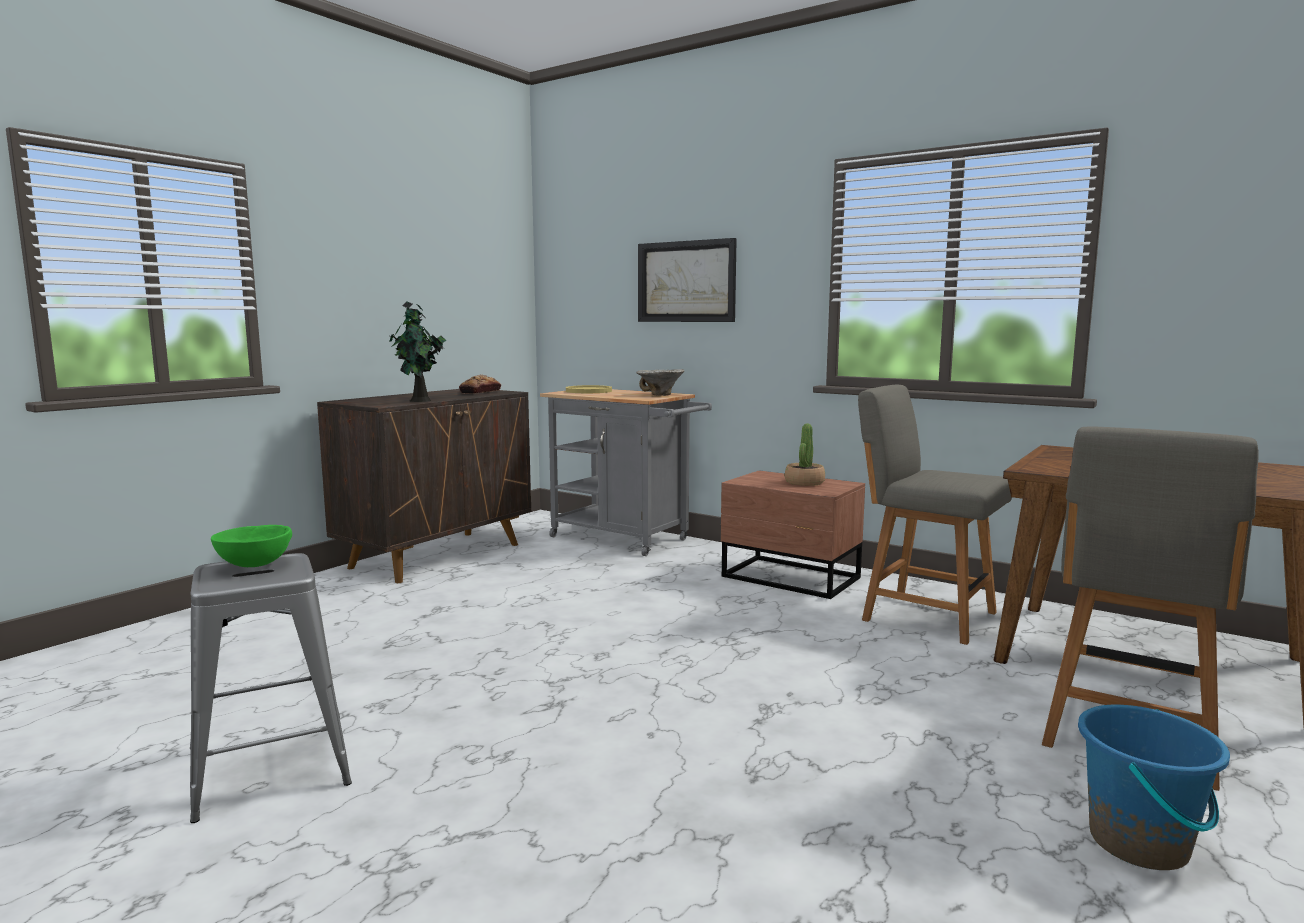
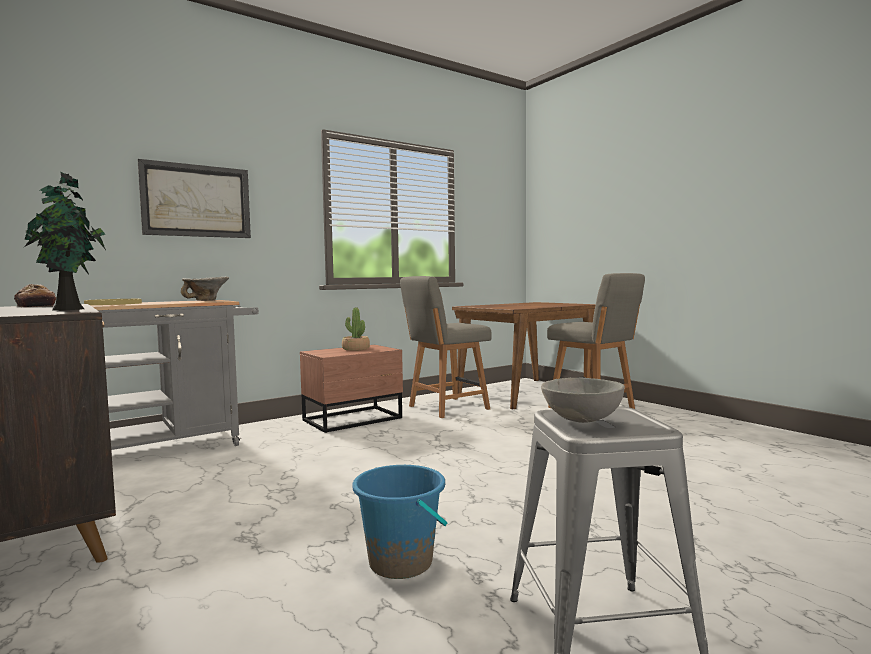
camera: 70 degrees left, 5 degrees down
green bowl [211,525,292,567] -> grey bowl [541,378,625,423]
blue bucket [1078,705,1230,870] -> blue bucket moved to [352,465,447,579]

